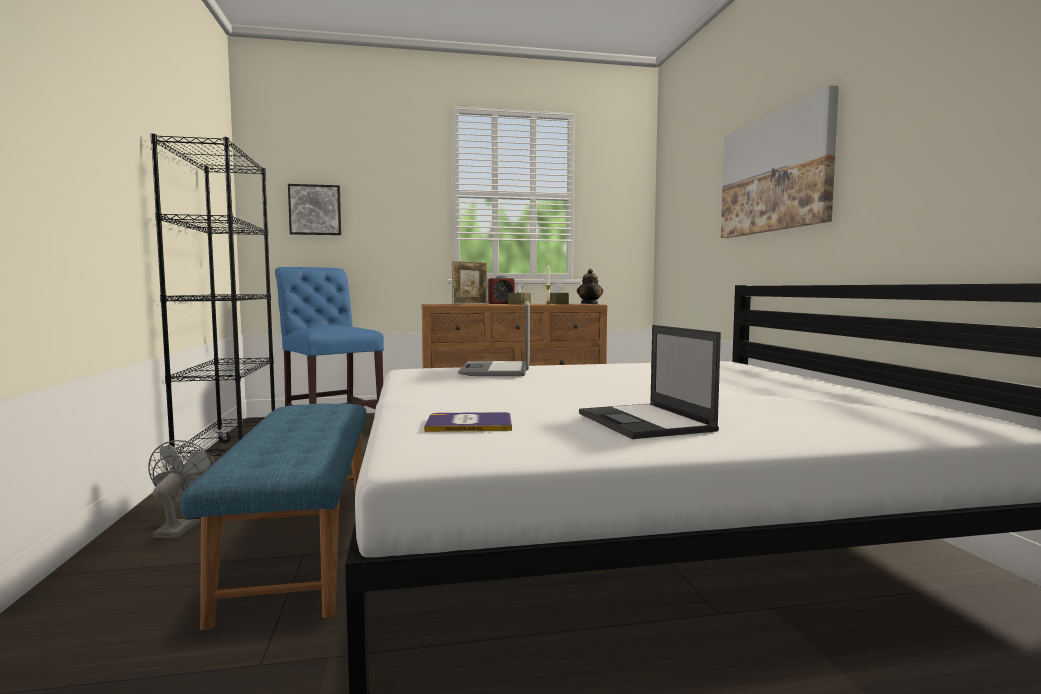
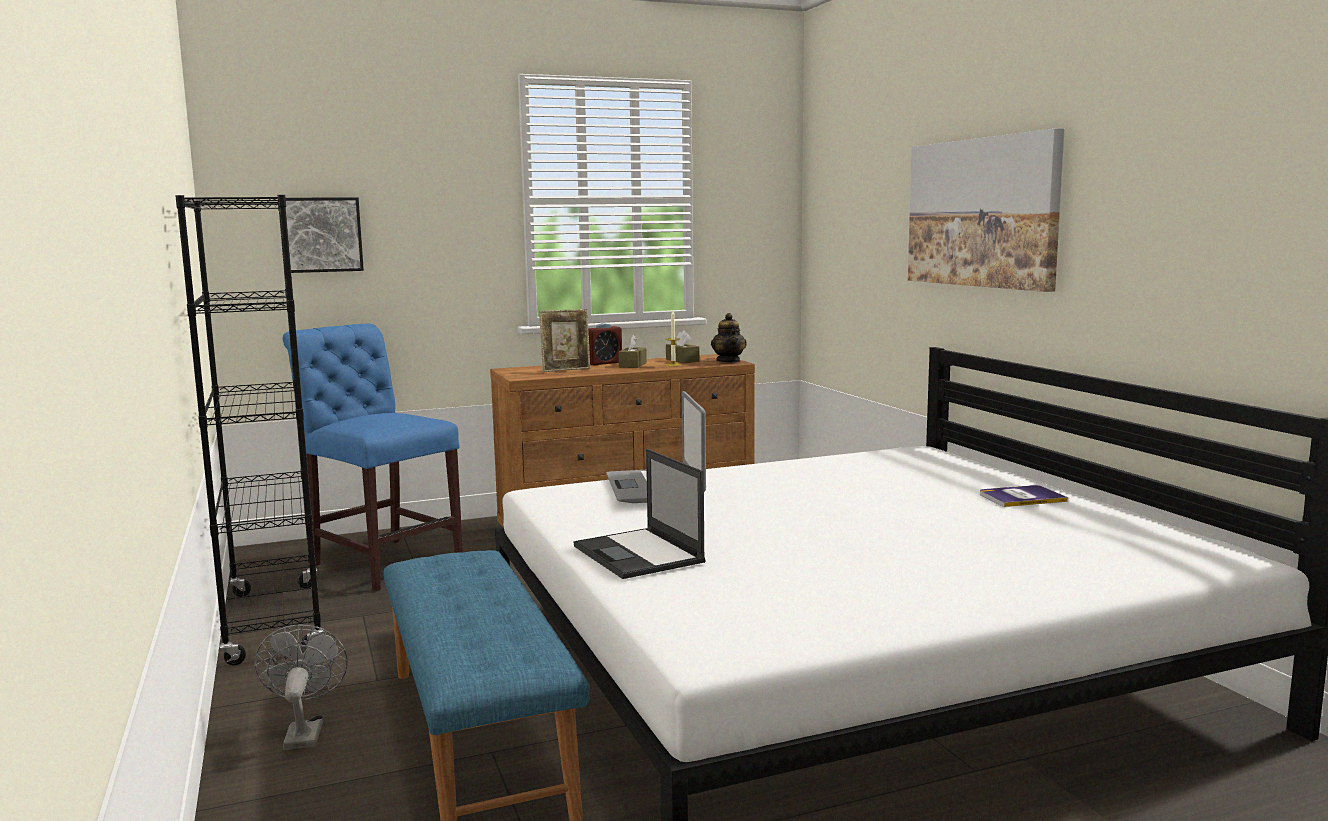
camera: 10 degrees left, 5 degrees up
book [424,412,512,432] -> book moved to [980,485,1068,507]
laptop [579,325,721,439] -> laptop moved to [574,449,706,579]

